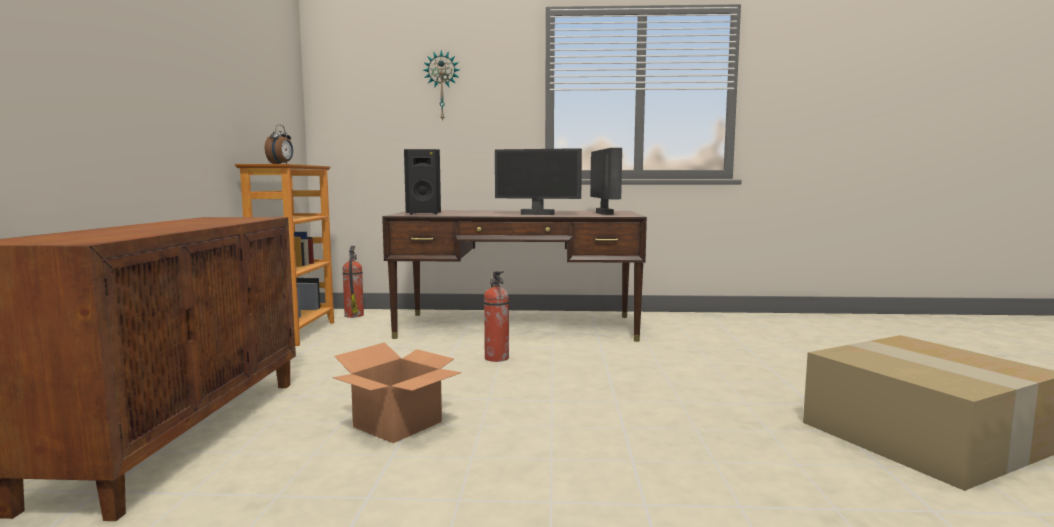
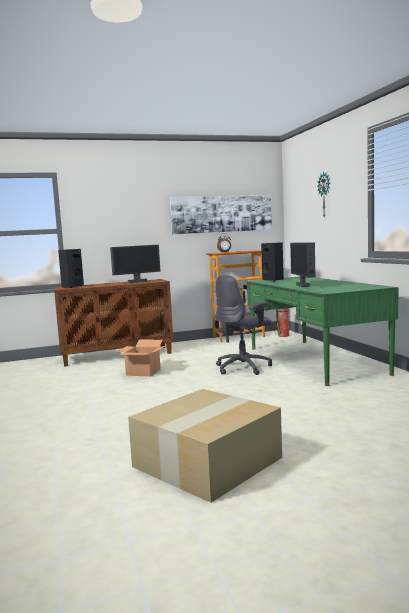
camera: 70 degrees right, 0 degrees up
brown desk [382,210,647,342] -> green desk [247,277,398,386]
fire extinguisher [484,271,509,362] -> grey office chair [215,275,272,375]
monitor [590,148,622,215] -> monitor moved to [110,245,161,283]
none -> black speaker [58,249,84,288]
none -> picture [170,195,272,234]

